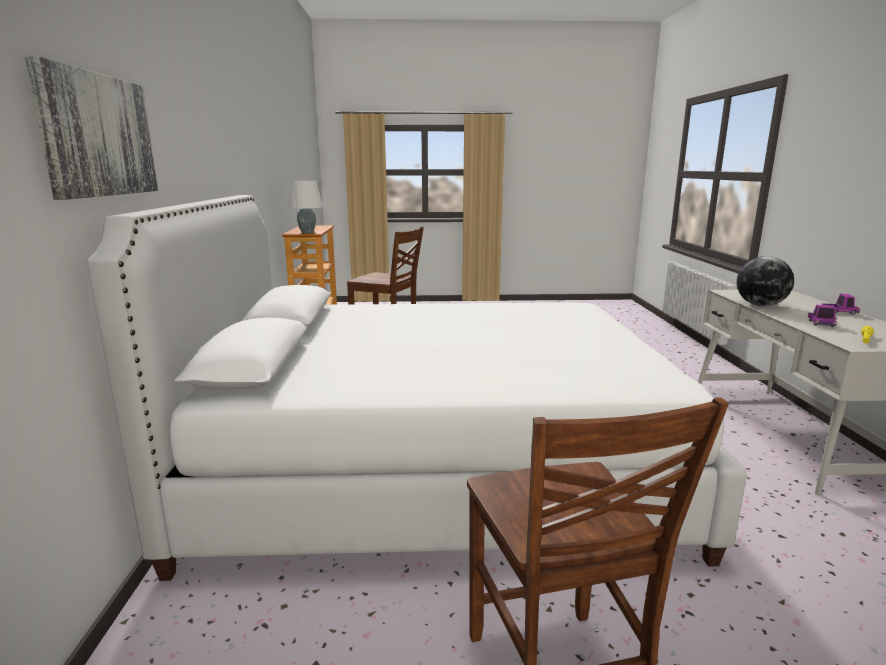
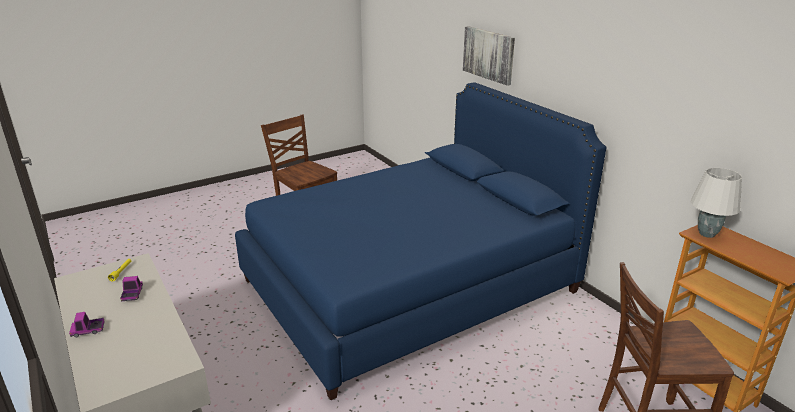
camera: 150 degrees right, 10 degrees up
white bed [87,195,747,581] -> blue bed [235,83,606,400]
globe [737,256,794,306] -> none

